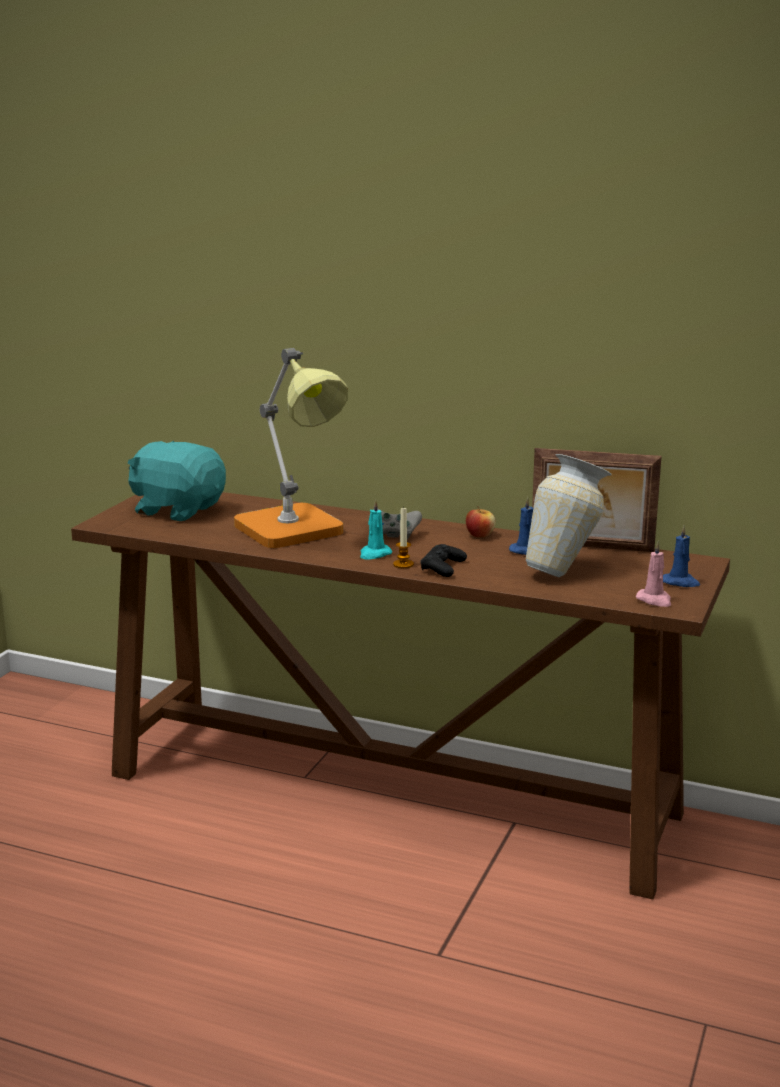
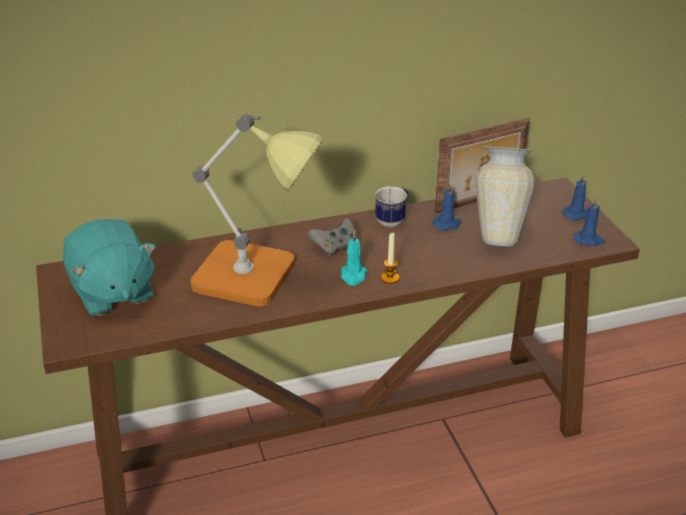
camera: 40 degrees left, 15 degrees up
turquoise plush toy [128,441,226,521] -> turquoise plush toy turned 105 degrees counterclockwise [63,219,156,316]
black game controller [420,544,467,577] -> none
apple [466,506,496,538] -> mug [375,186,408,227]
pink candle [636,541,671,607] -> blue candle [574,198,605,246]

